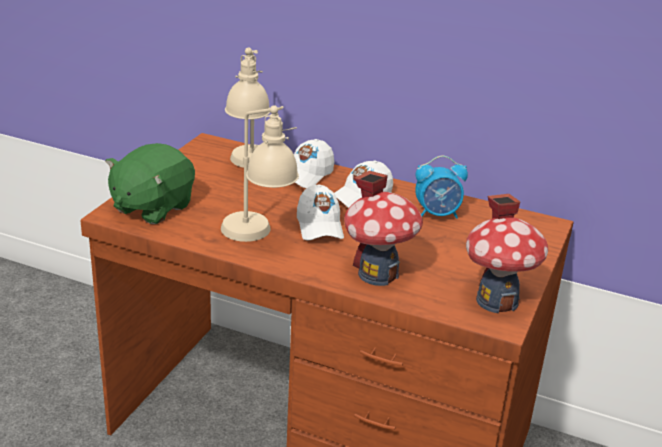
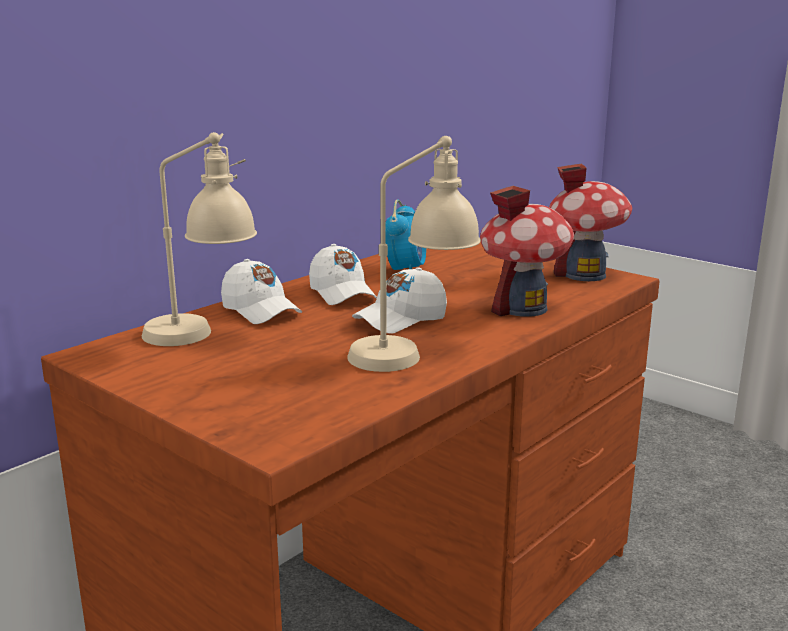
camera: 70 degrees left, 10 degrees down
green plush toy [105,143,195,224] -> none
white cap [297,185,344,241] -> white cap turned 135 degrees clockwise [352,267,447,334]

